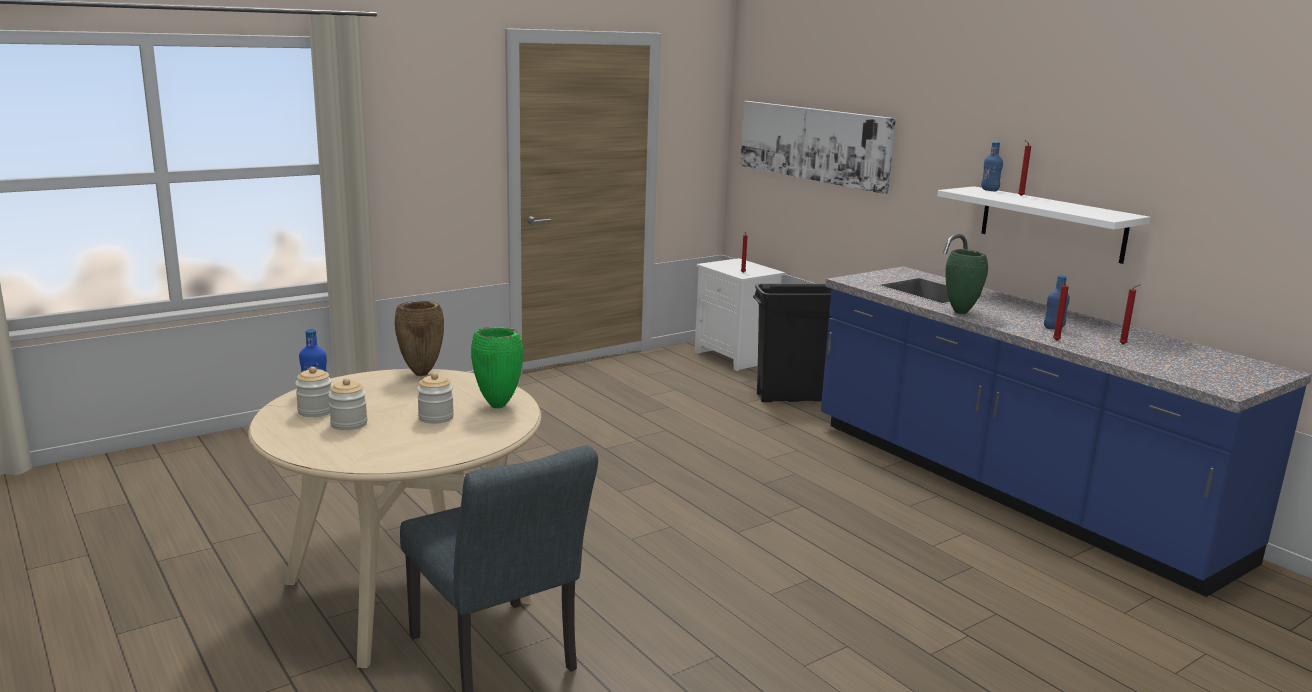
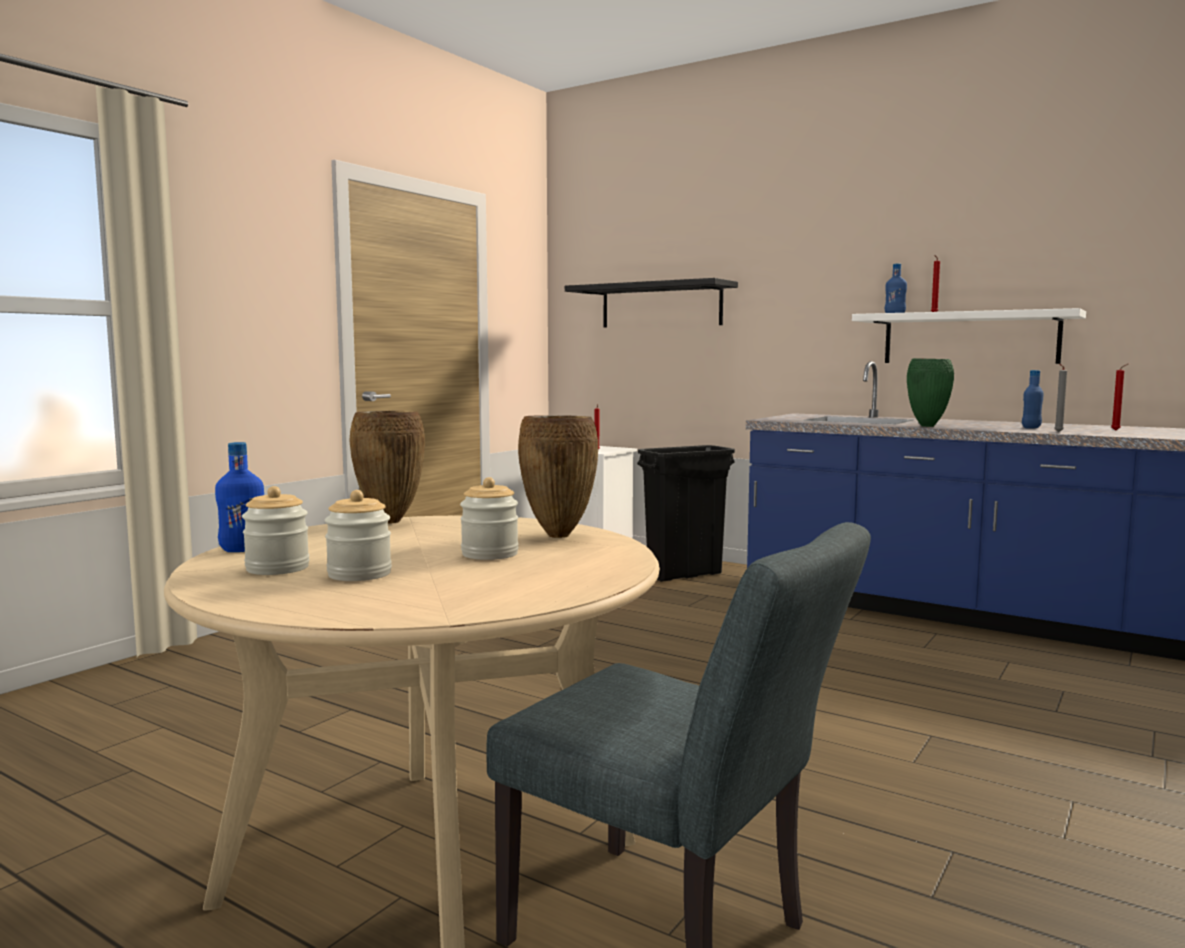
camera: 20 degrees left, 10 degrees down
green vase [471,327,523,408] -> brown vase [518,415,598,538]
picture [740,101,896,194] -> black shelf [565,278,738,328]
red candle [1053,280,1069,341] -> grey candle [1055,364,1067,432]

